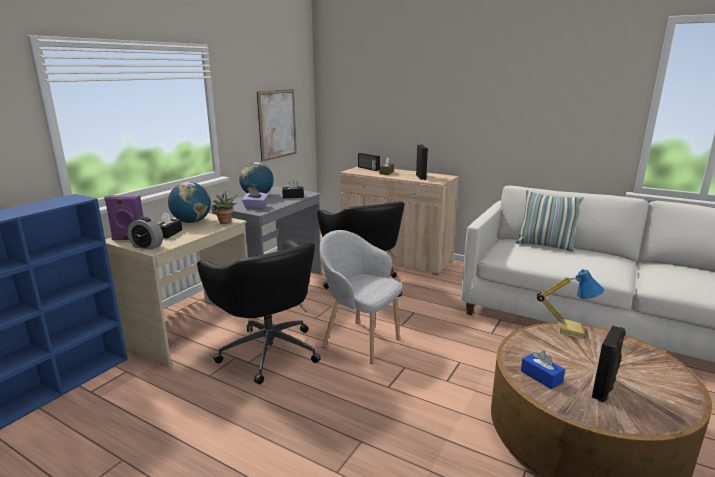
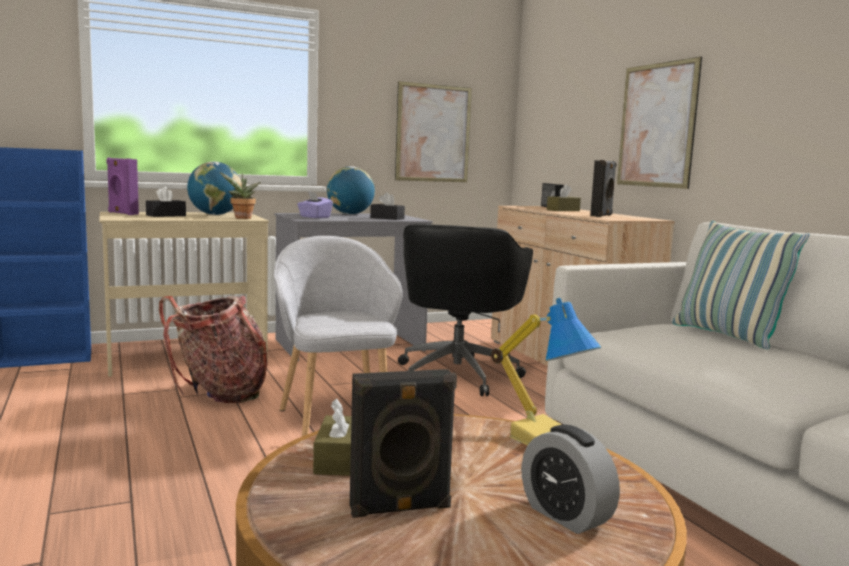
camera: 35 degrees right, 10 degrees down
alarm clock [128,217,163,250] -> alarm clock moved to [521,425,620,534]
black office chair [197,240,321,384] -> backpack [159,296,268,403]
blue tissue box [521,350,565,389] -> brown tissue box [313,398,352,476]
none -> picture [617,57,702,189]

